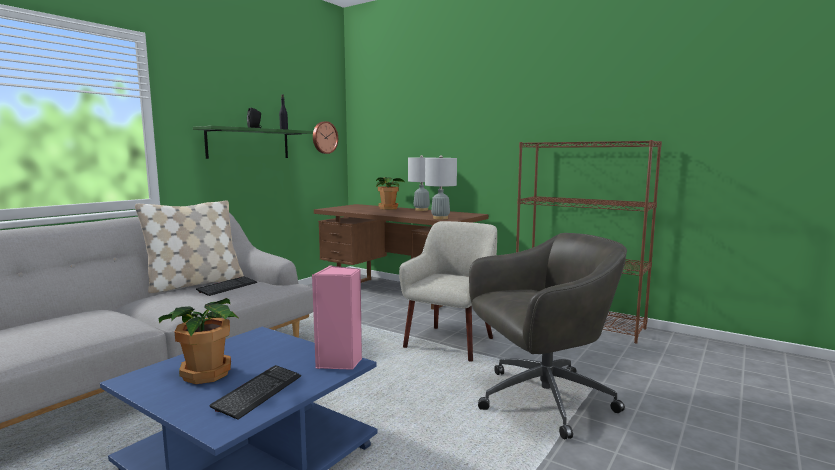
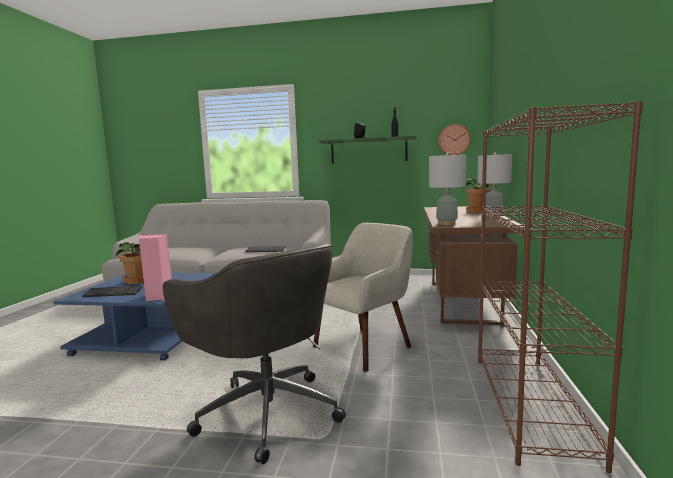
camera: 65 degrees right, 0 degrees up
beige pillow [135,200,244,293] -> none
beige armchair [399,221,497,362] -> beige armchair turned 45 degrees counterclockwise [313,223,413,372]

